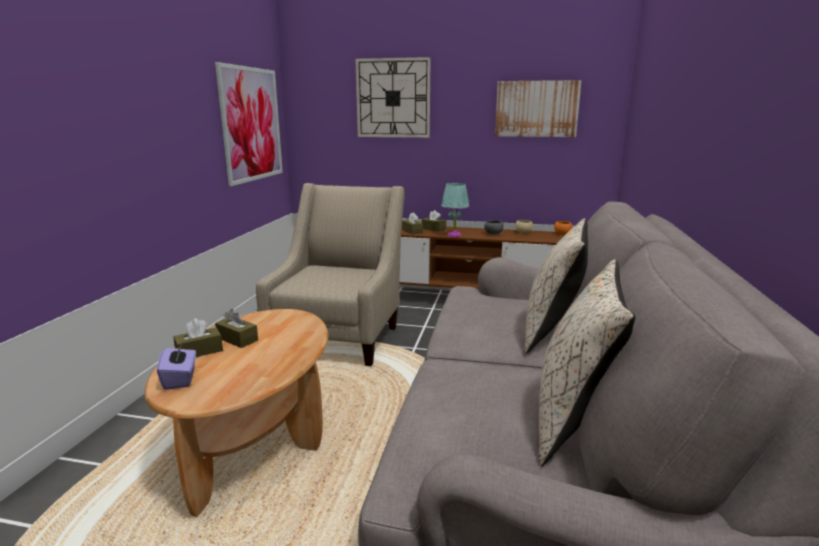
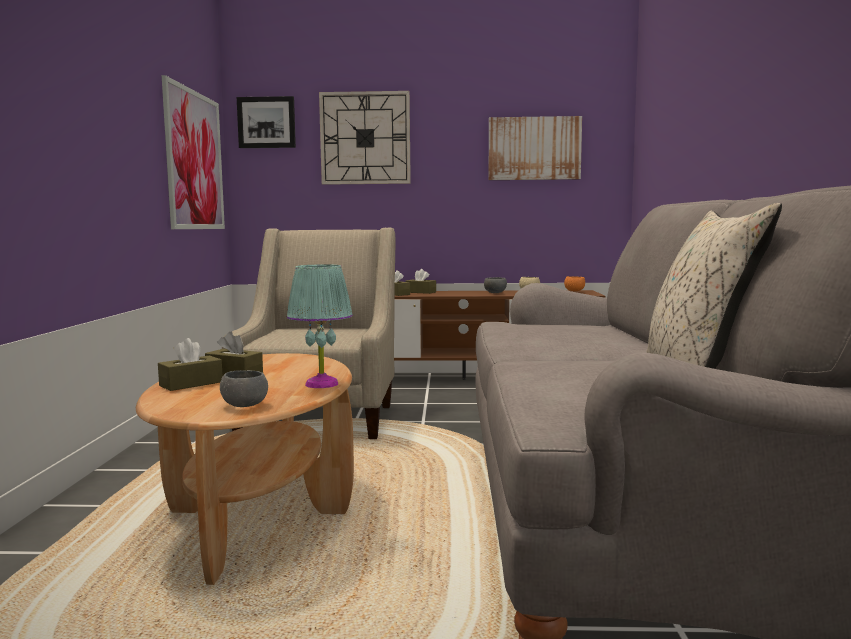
camera: 10 degrees left, 10 degrees down
purple tissue box [157,342,196,390] -> none
turquoise table lamp [441,183,469,237] -> turquoise table lamp moved to [287,264,353,388]
beige pillow [524,218,588,354] -> none
none -> grey bowl [220,370,268,407]
none -> picture [236,96,296,148]

